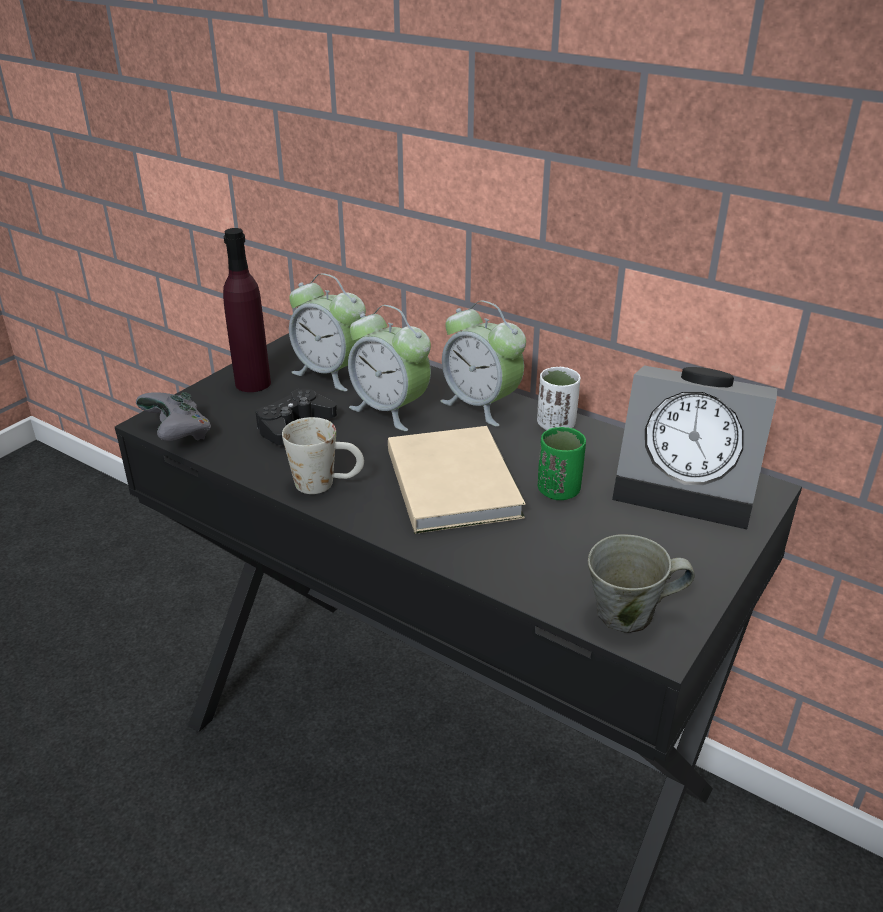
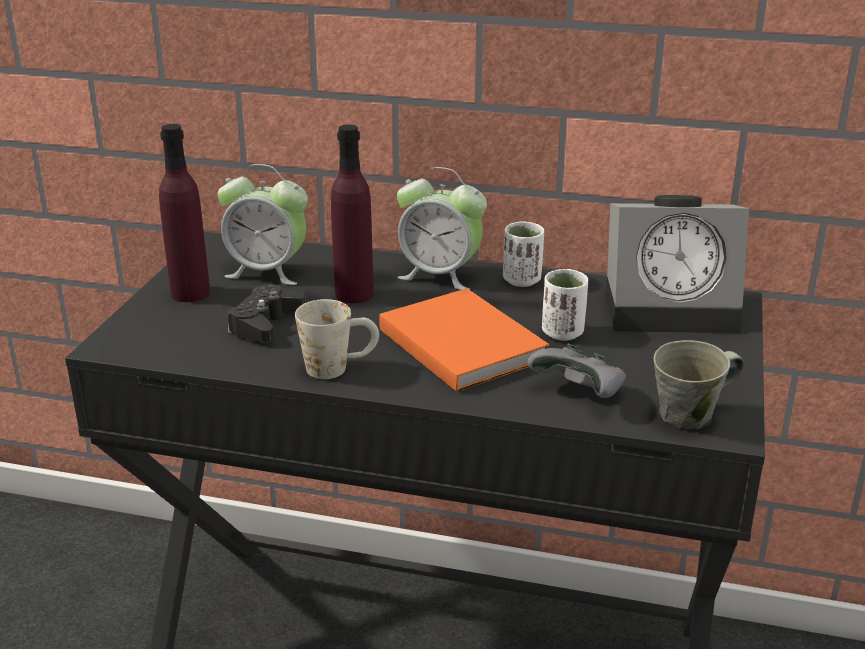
camera: 20 degrees left, 5 degrees down
grey game controller [136,392,211,441] -> grey game controller moved to [527,343,626,398]
alarm clock [348,305,431,431] -> purple bottle [331,125,374,303]
beige book [388,426,526,534] -> orange book [379,288,549,392]
green cup [538,427,586,500] -> white cup [542,269,588,341]

